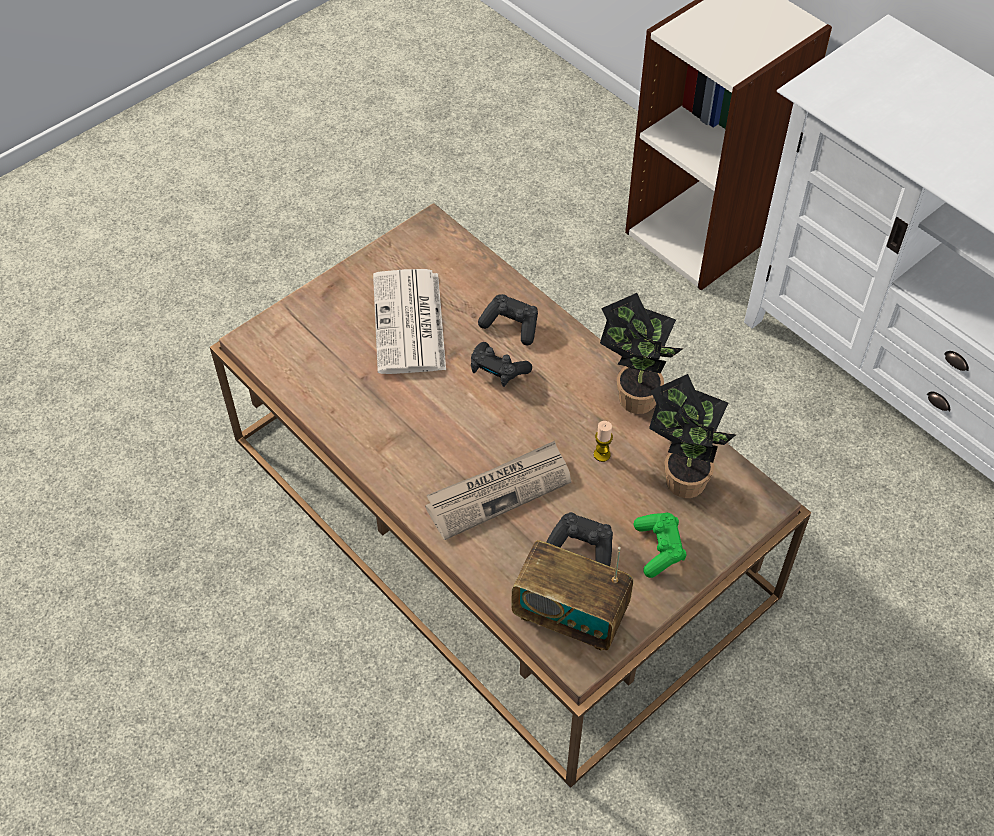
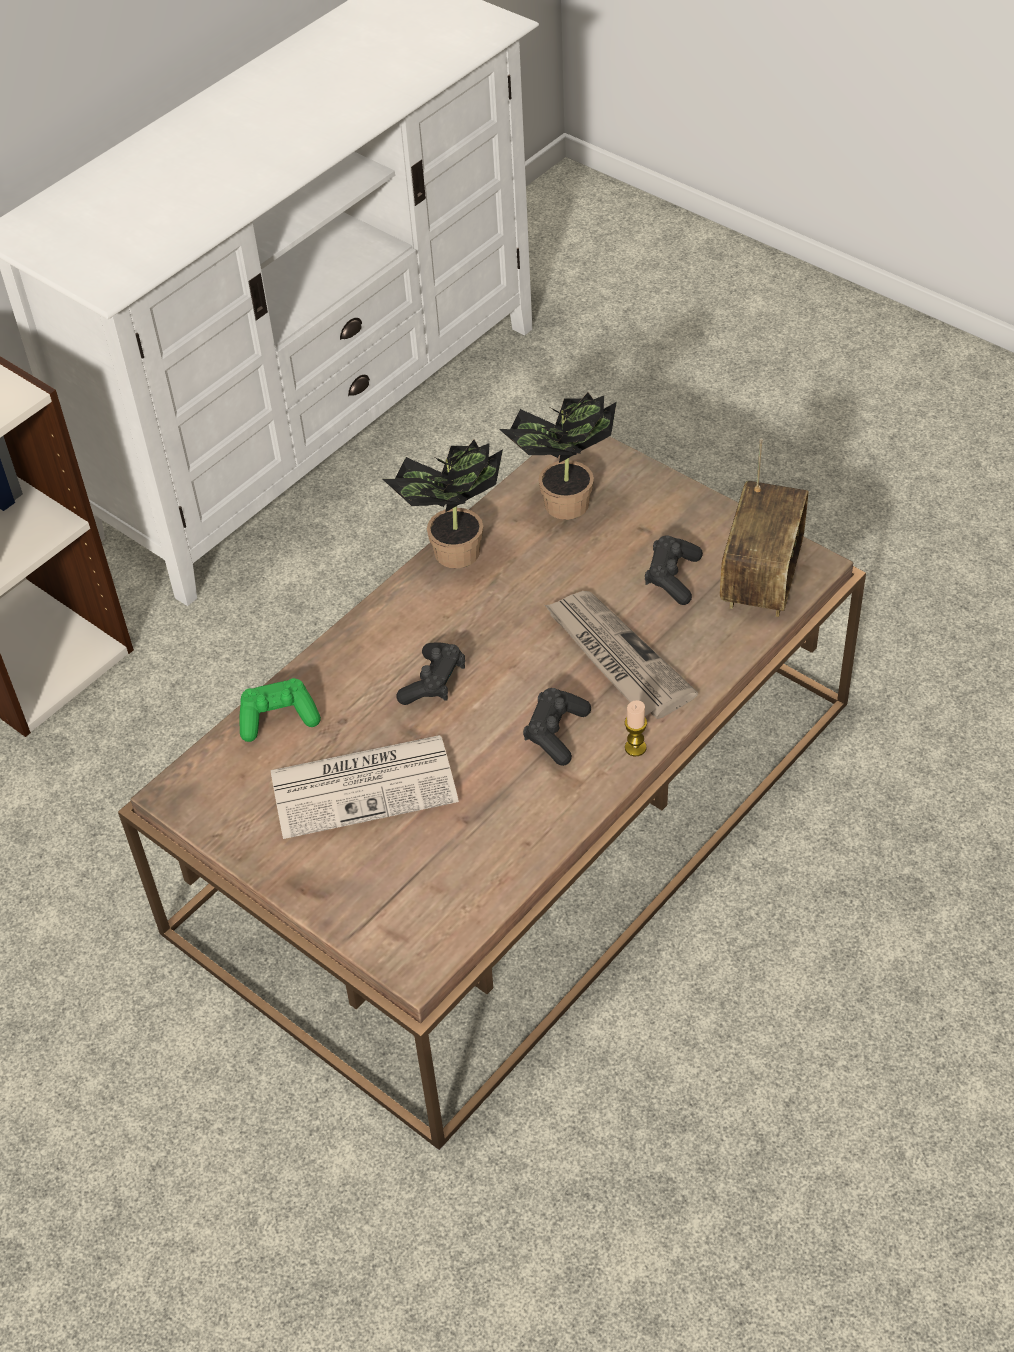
camera: 95 degrees left, 5 degrees down
black game controller [478,294,538,345] -> black game controller moved to [523,688,591,766]
candle [594,421,613,462] -> candle moved to [625,700,647,756]
green game controller [634,513,686,578] -> green game controller moved to [239,678,321,742]

